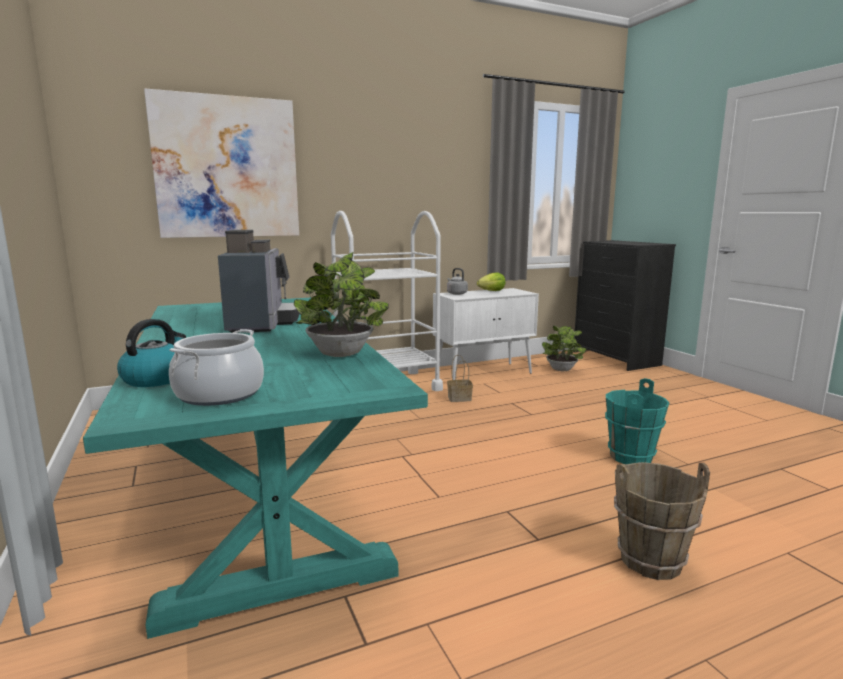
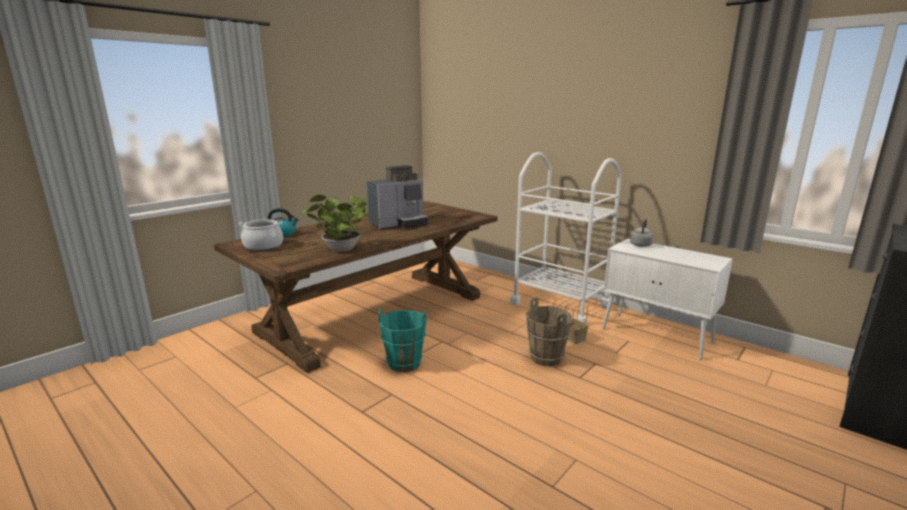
camera: 65 degrees right, 5 degrees up
turquoise dining table [83,298,428,639] -> brown dining table [214,201,498,373]
picture [144,88,299,238] -> none
lettuce [477,272,506,291] -> none
potted plant [542,326,587,371] -> none
turquoise bucket [605,378,669,464] -> turquoise bucket moved to [378,309,427,372]
brown bucket [614,462,710,580] -> brown bucket moved to [526,297,573,367]

